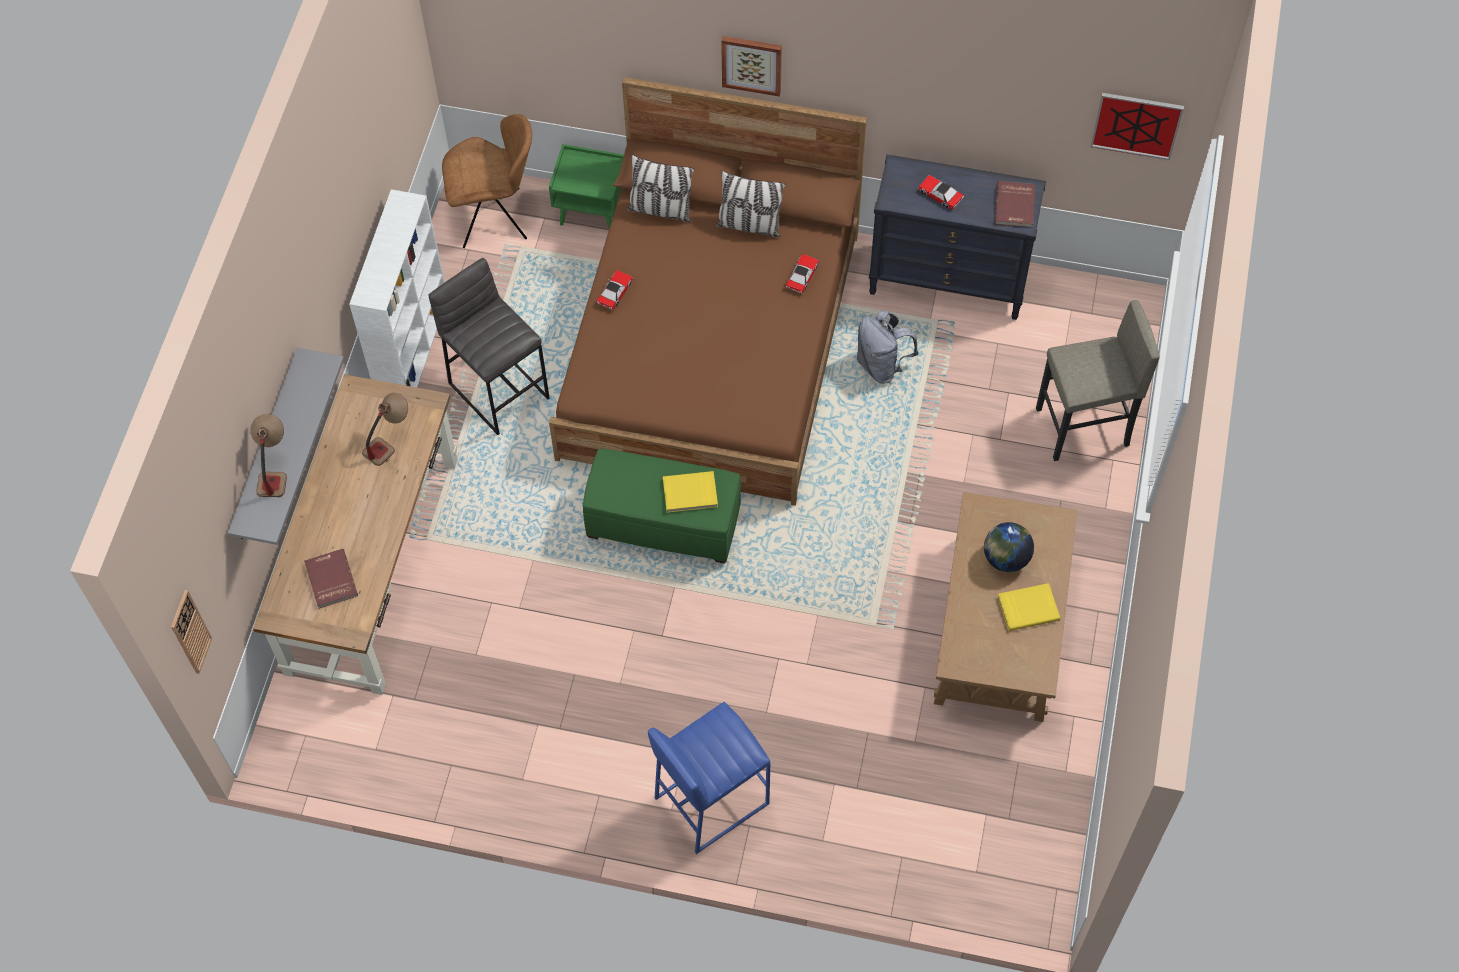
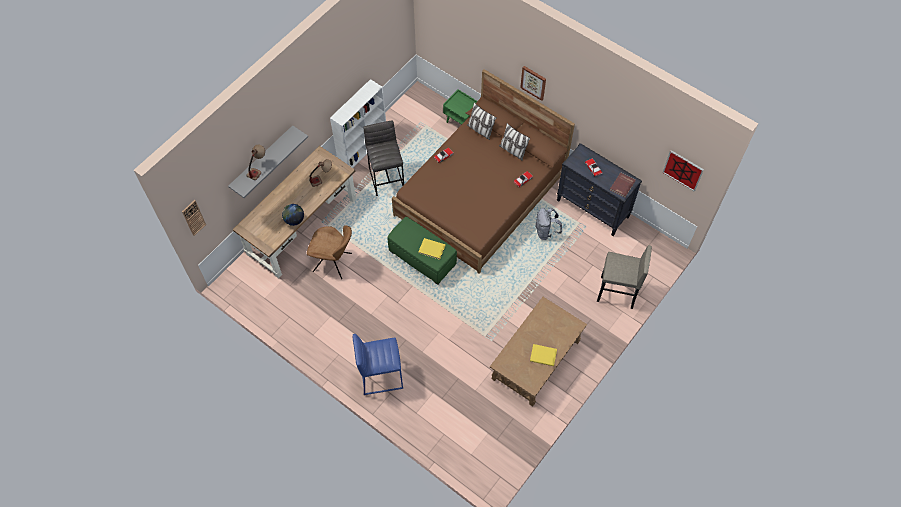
camera: 25 degrees right, 0 degrees up
red book [304,549,358,609] -> none
brown chair [442,114,532,248] -> brown chair moved to [307,225,352,279]
globe [984,522,1034,572] -> globe moved to [282,204,304,226]

